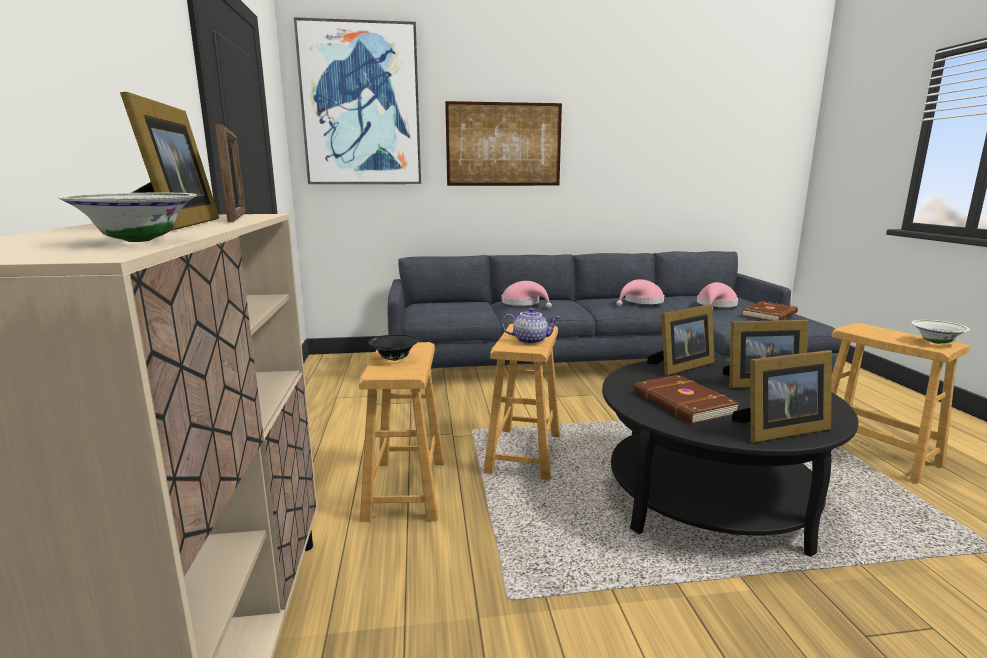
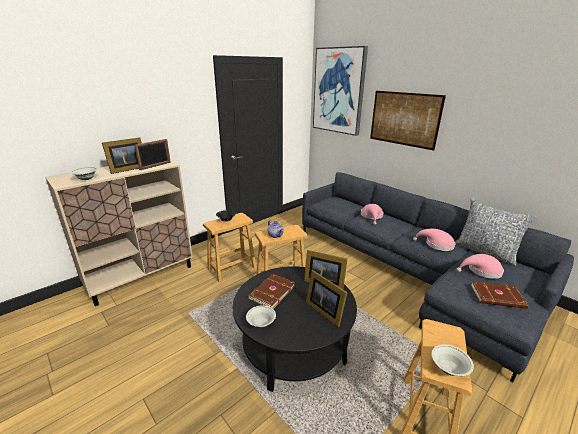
camera: 55 degrees right, 10 degrees up
picture frame [731,350,832,443] -> white bowl [246,305,276,328]
none -> pillow [455,198,536,266]

